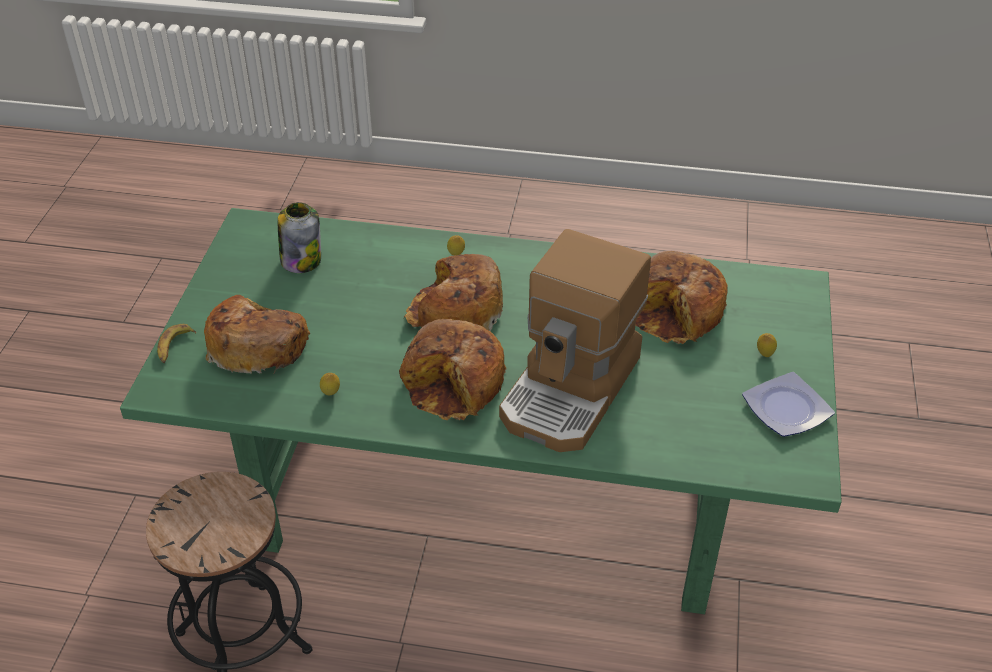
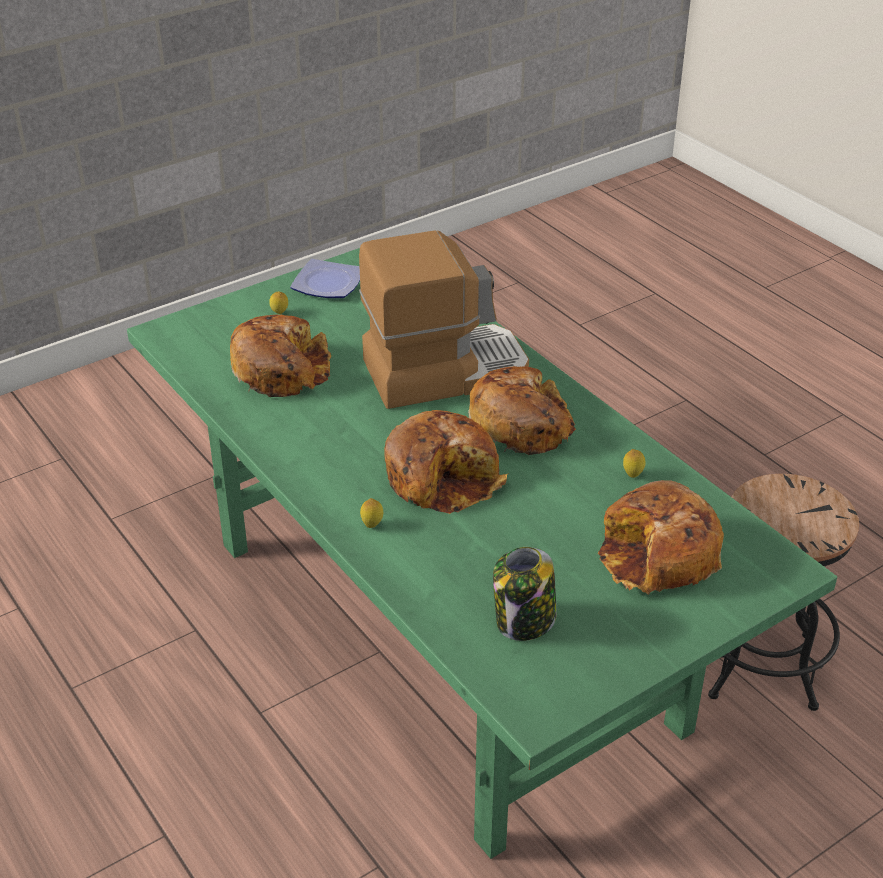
camera: 135 degrees left, 5 degrees down
banana [157,324,196,363] -> none

